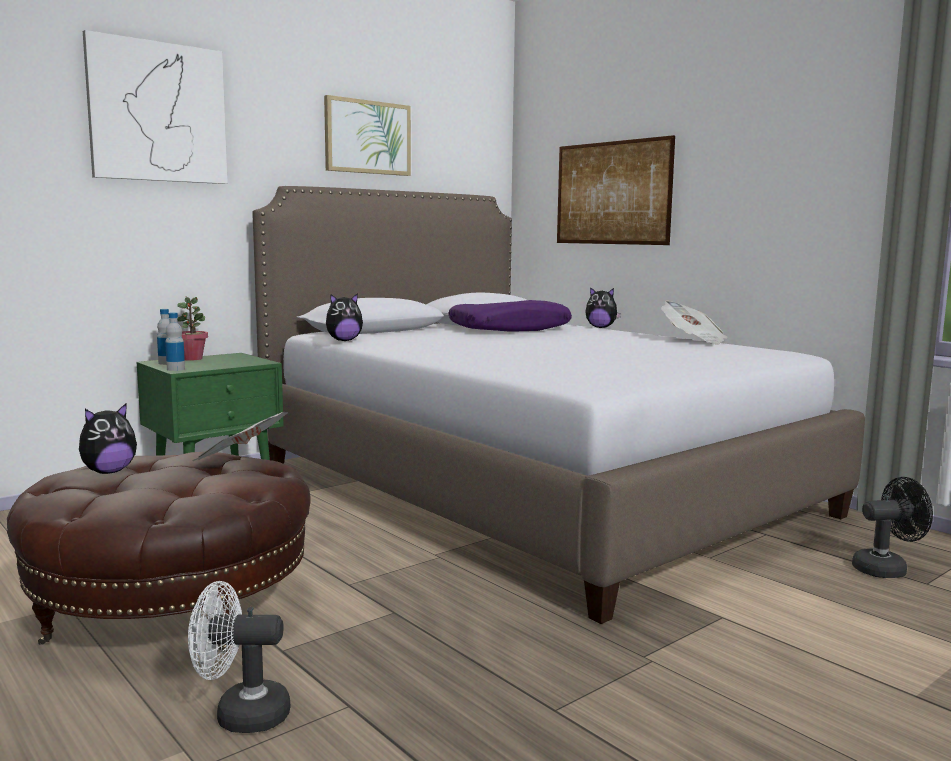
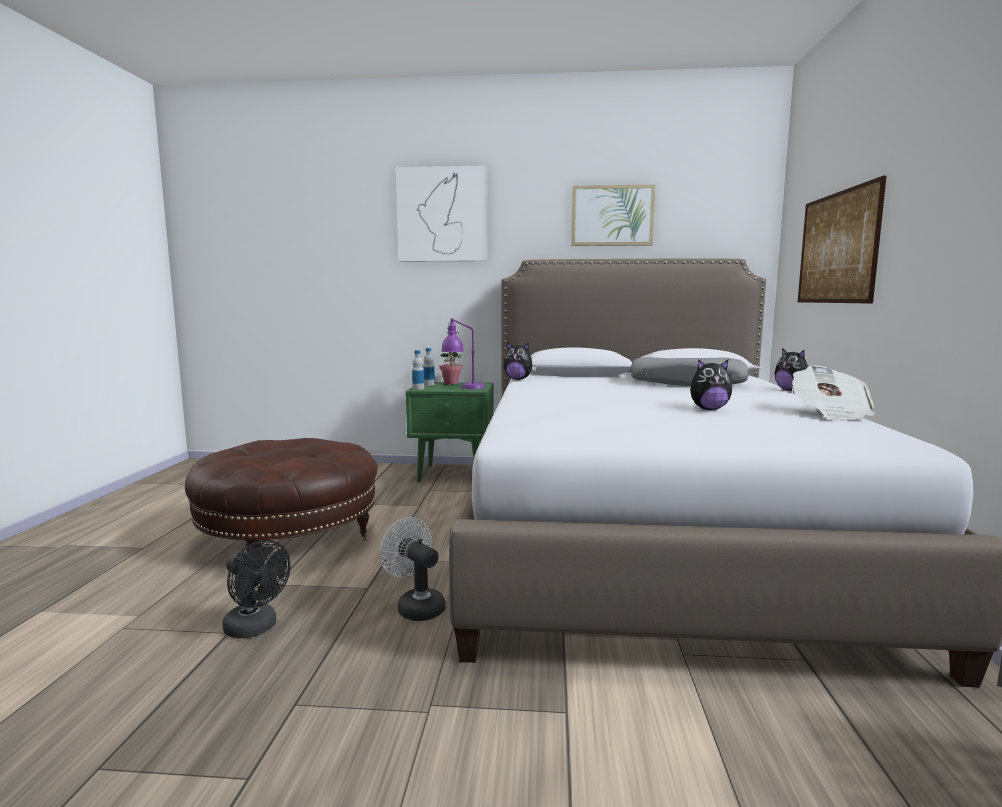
camera: 45 degrees right, 0 degrees up
plush toy [79,403,137,474] -> plush toy moved to [690,359,732,410]
white fan [188,581,291,733] -> white fan moved to [380,517,446,621]
newspaper [192,412,288,461] -> none
purple pillow [448,300,572,332] -> grey pillow [630,357,749,386]
black fan [852,477,933,578] -> black fan moved to [222,540,291,639]
none -> purple table lamp [441,318,485,389]

